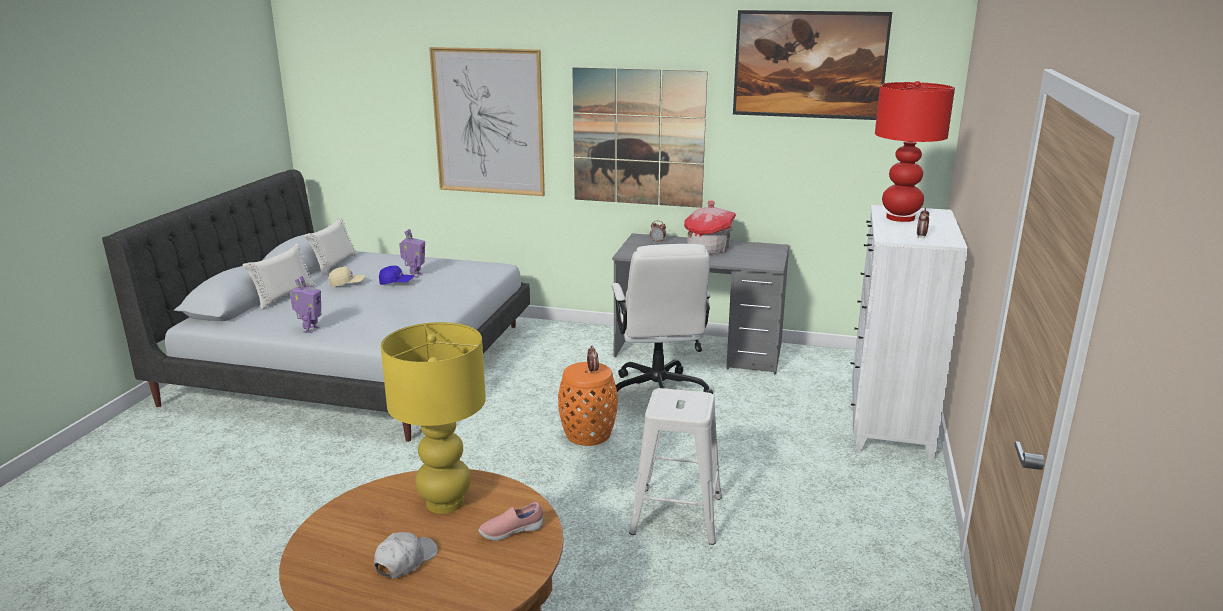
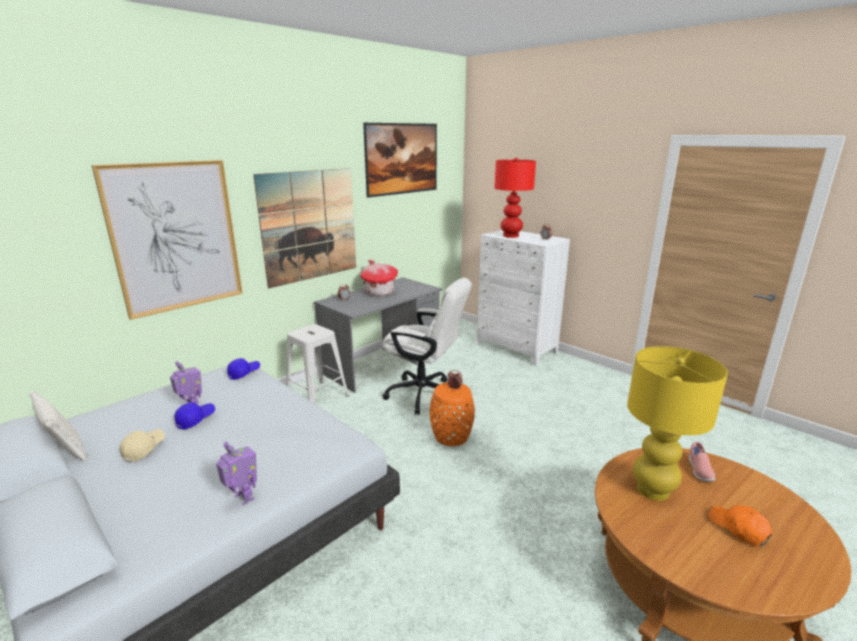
camera: 60 degrees left, 0 degrees up
white pillow [243,244,315,310] -> none
white cap [374,532,438,578] -> orange cap [709,505,772,547]
white stool [629,388,722,545] -> white stool moved to [286,324,349,404]
none -> blue cap [227,358,260,380]

